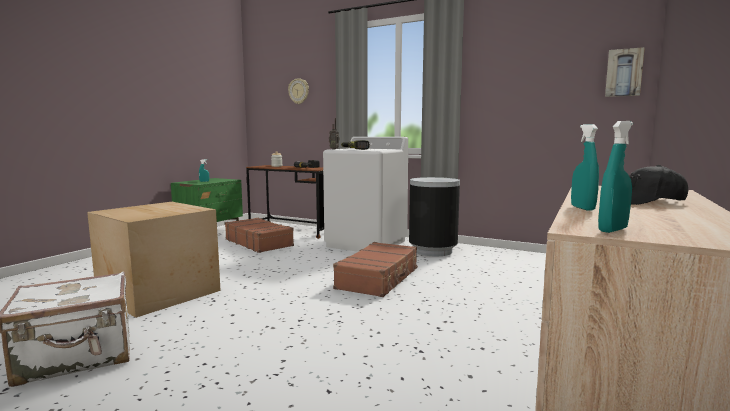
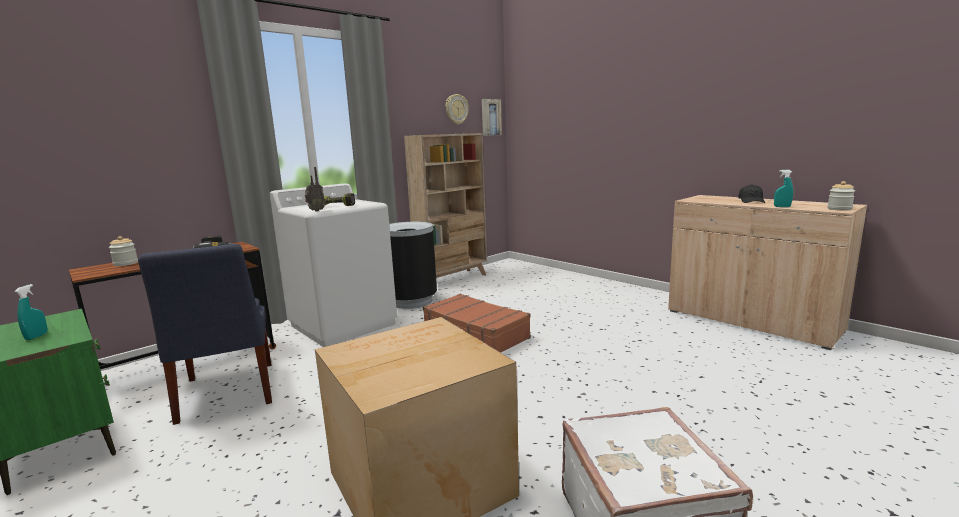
camera: 70 degrees left, 5 degrees up
brown suitcase [225,218,294,253] -> blue chair [138,244,272,425]
wall clock [288,78,309,104] -> wall clock moved to [446,94,469,125]
turquoise spray bottle [598,121,633,233] -> jar [827,181,855,211]
none -> beige bookcase [404,133,487,278]

